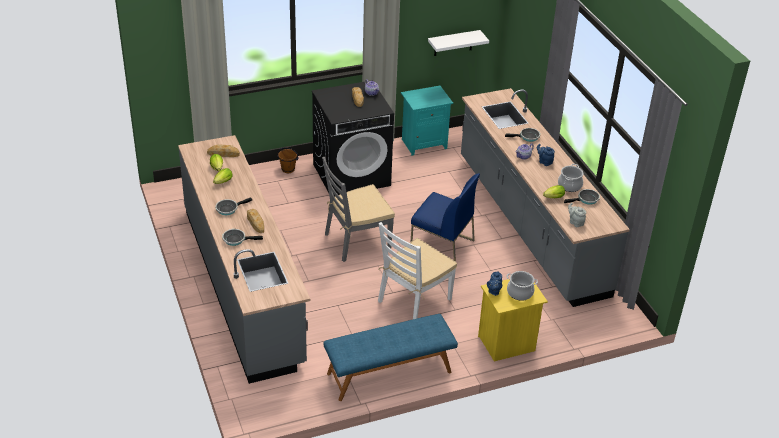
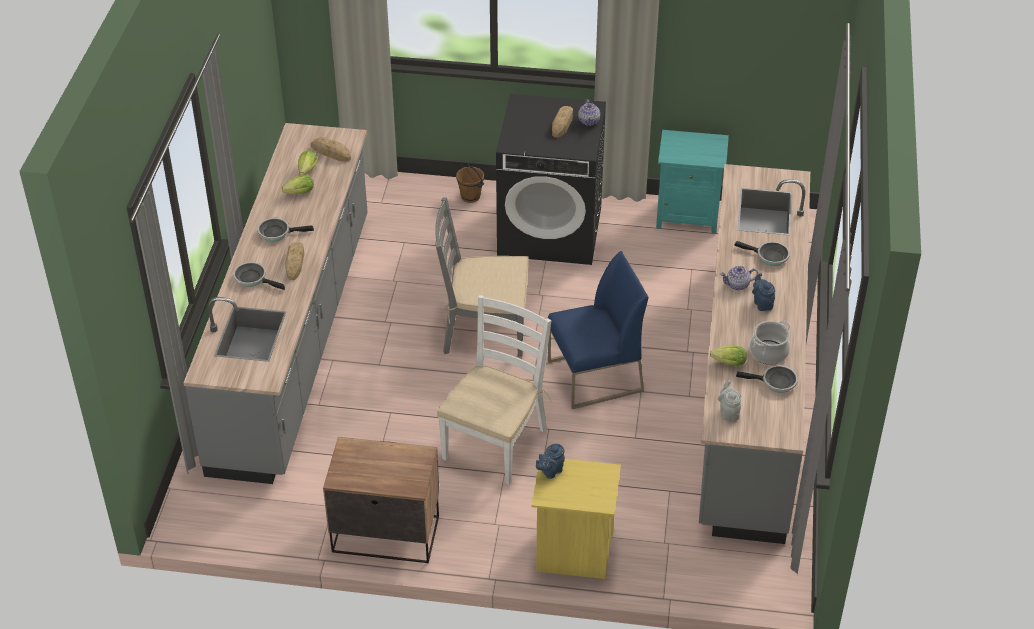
camera: 30 degrees right, 5 degrees up
blue bench [324,314,458,401] -> nightstand [323,437,439,563]
white chair [378,222,457,319] -> white chair turned 135 degrees clockwise [437,295,552,485]
blue chair [411,173,480,262] -> blue chair turned 75 degrees counterclockwise [548,251,648,409]
white shelf [428,30,489,56] -> none
cooking pot [506,271,538,301] -> none

